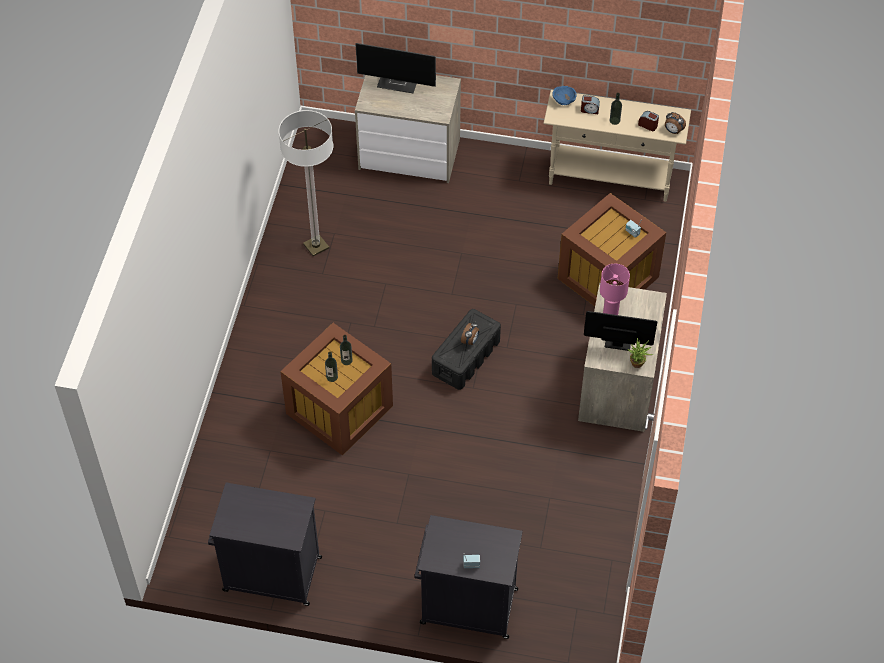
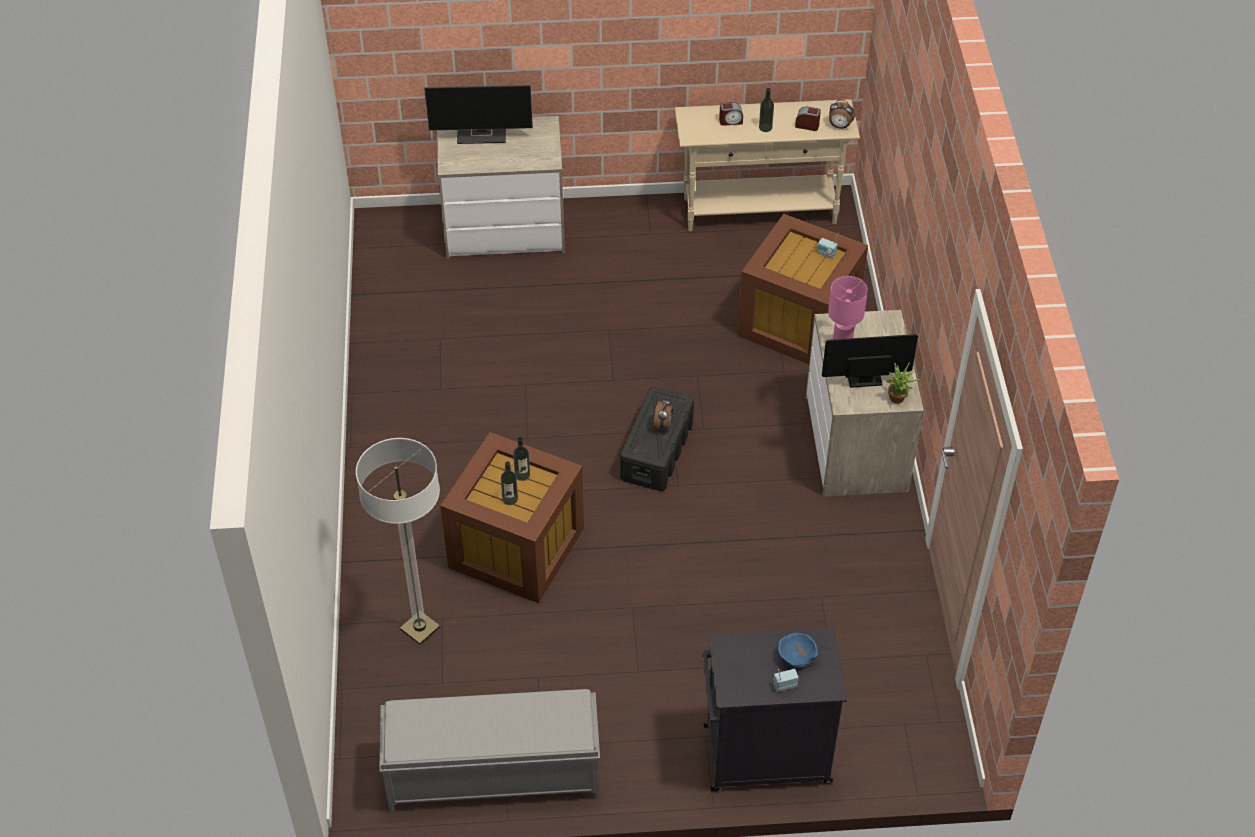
camera: 15 degrees left, 5 degrees down
black cabinet [208,483,322,606] -> grey bench [379,689,600,812]
floor lamp [279,110,333,256] -> floor lamp moved to [356,438,440,645]
blue bowl [552,86,577,105] -> blue bowl moved to [778,633,818,668]

